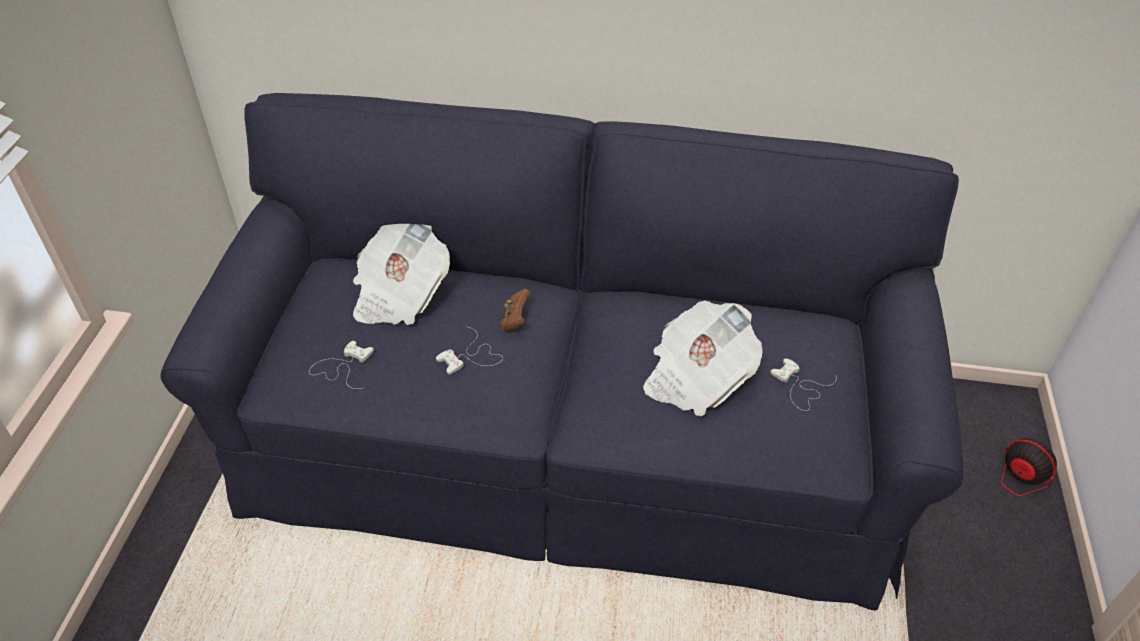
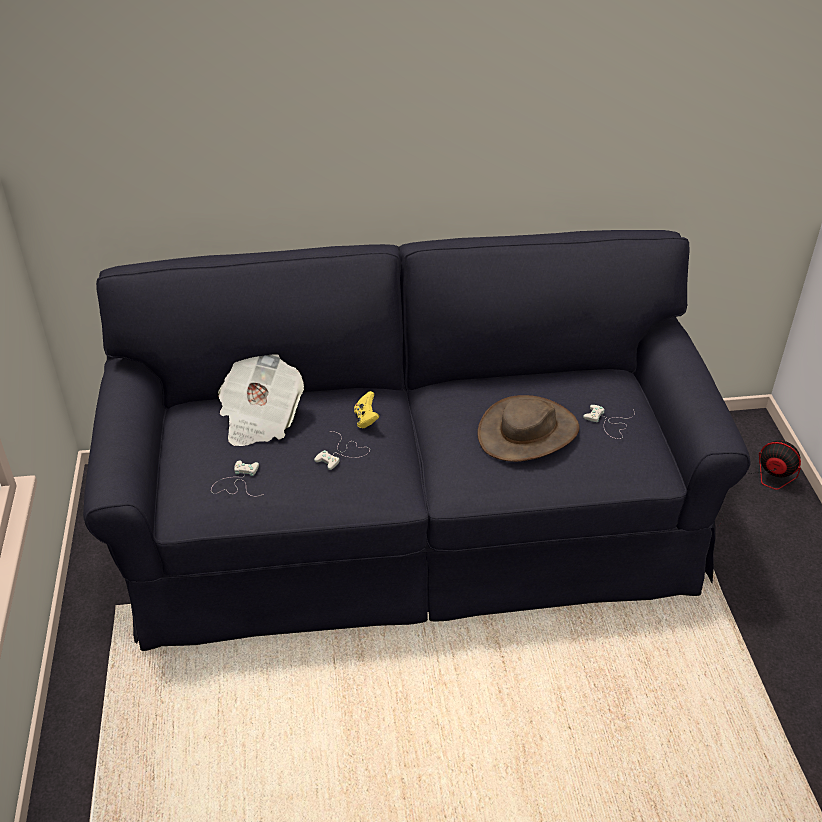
camera: 15 degrees left, 5 degrees down
brown game controller [500,289,530,331] -> yellow game controller [354,391,379,428]
newspaper [643,300,763,416] -> brown hat [477,395,580,462]

